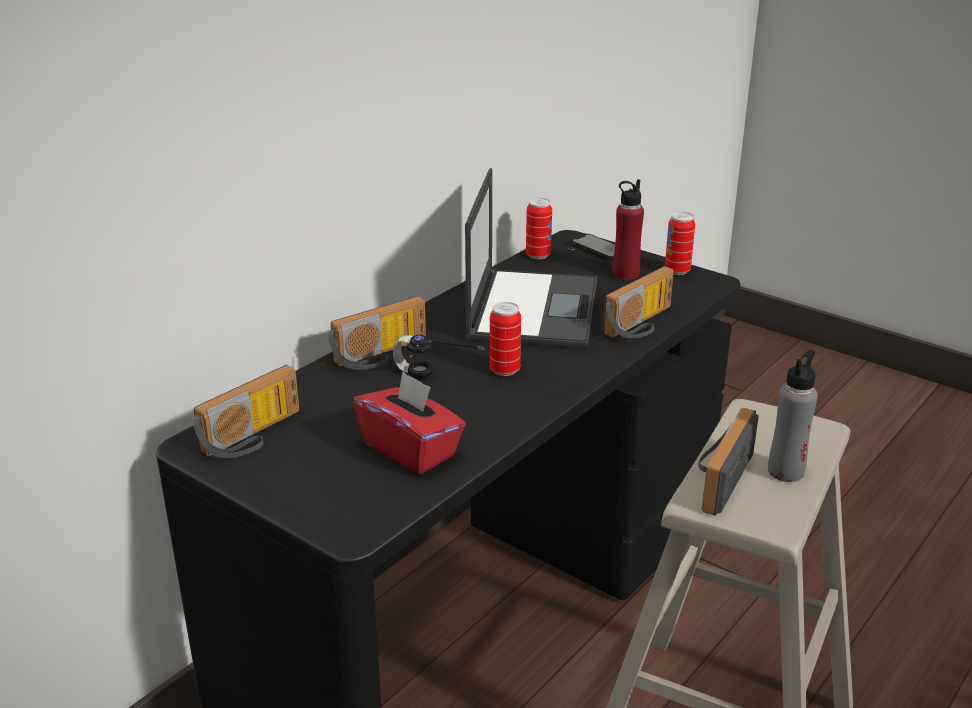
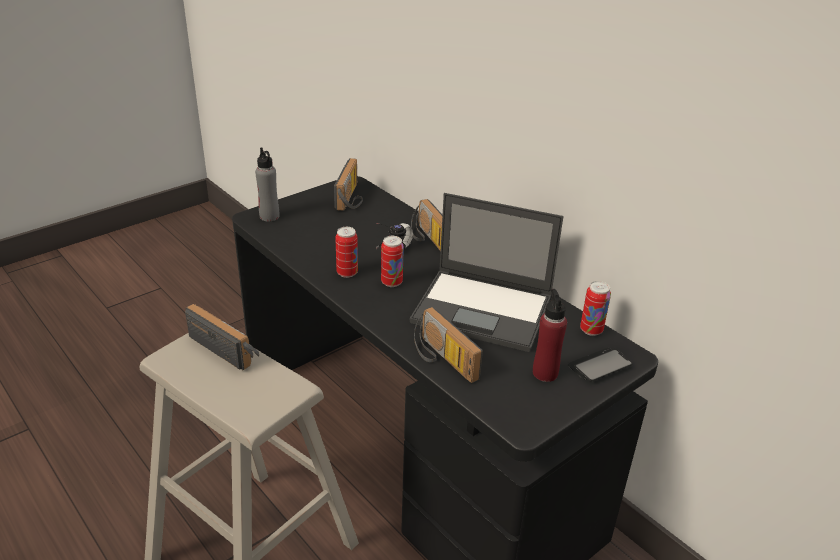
camera: 100 degrees right, 5 degrees up
radio [193,365,299,458] -> radio turned 135 degrees counterclockwise [334,158,363,211]
red tissue box [353,371,466,474] -> none
can [665,212,695,275] -> can moved to [335,227,358,278]
grey bottle [768,350,818,482] -> grey bottle moved to [255,147,279,221]

